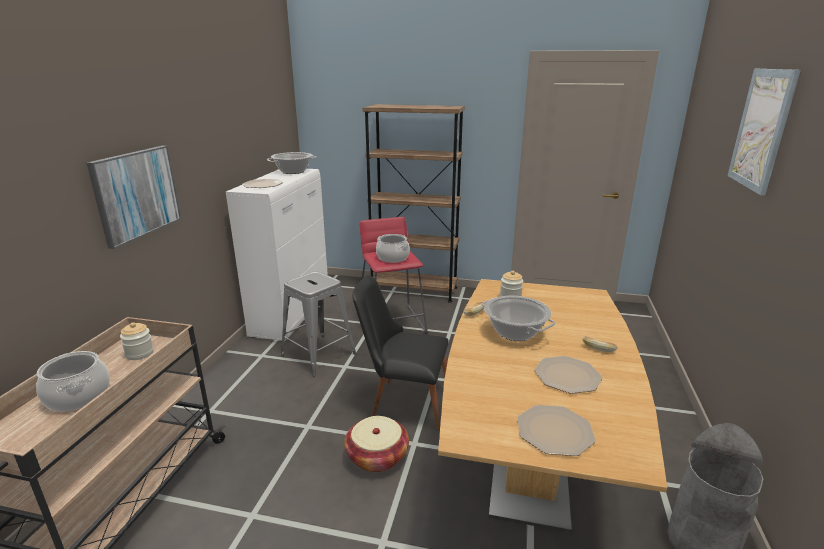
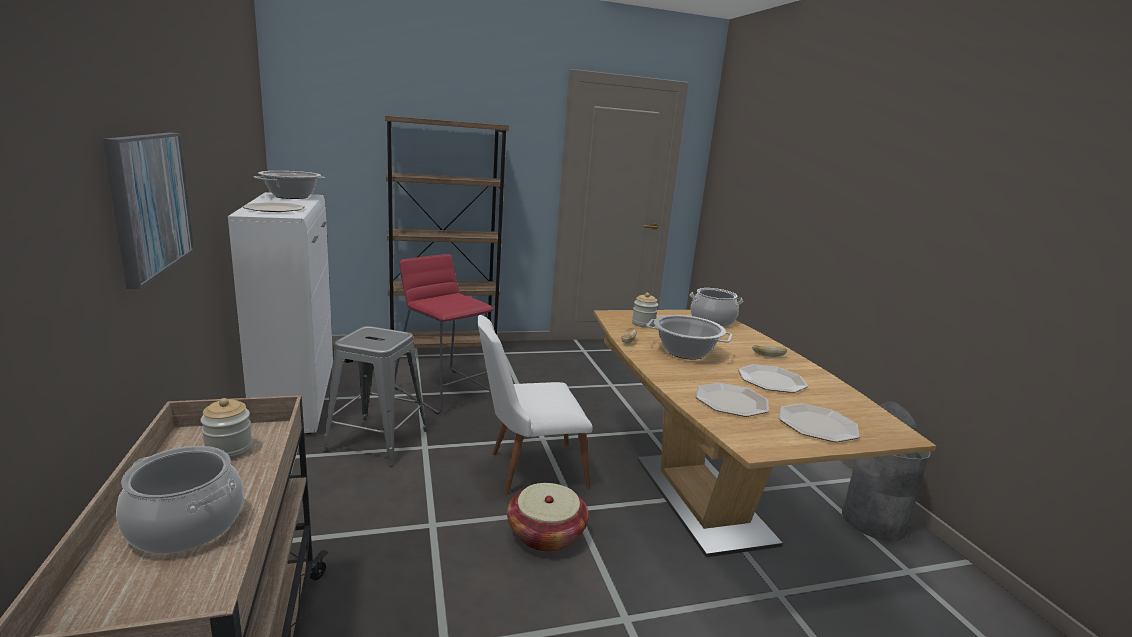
camera: 30 degrees left, 5 degrees down
black chair [352,275,449,430] -> white chair [478,315,593,495]
cooking pot [376,234,410,263] -> cooking pot moved to [690,288,743,326]
picture [728,69,801,196] -> none
none -> plate [696,383,769,417]

